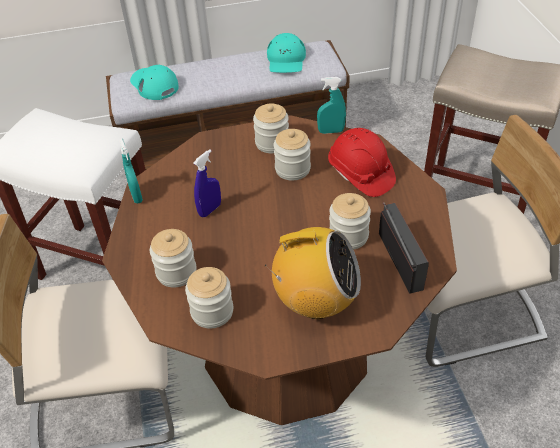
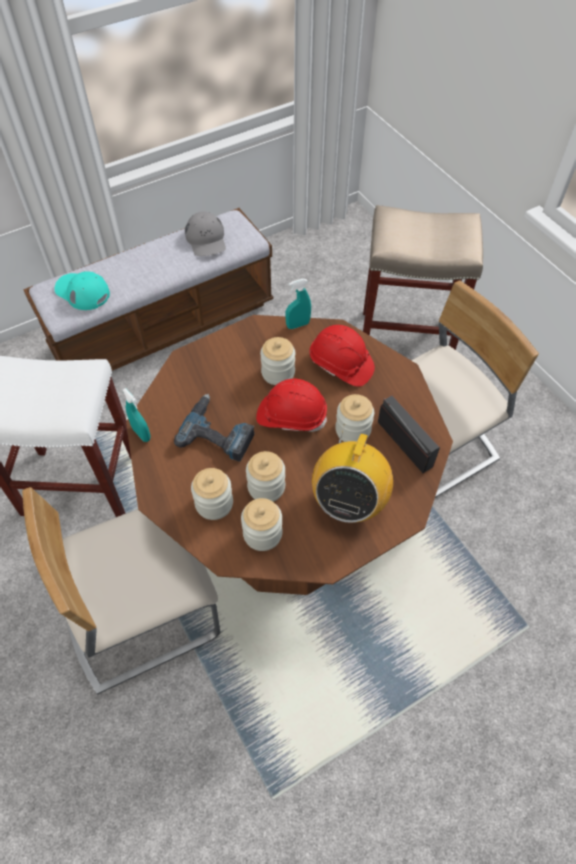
camera: 20 degrees left, 10 degrees up
blue spray bottle [193,149,221,217] -> power drill [174,394,255,462]
jar [253,103,289,153] -> jar moved to [246,451,285,502]
radio [264,227,361,319] -> radio turned 120 degrees clockwise [312,424,393,523]
turquoise cap [267,33,306,73] -> grey cap [185,211,226,256]
none -> red hard hat [256,379,327,432]

